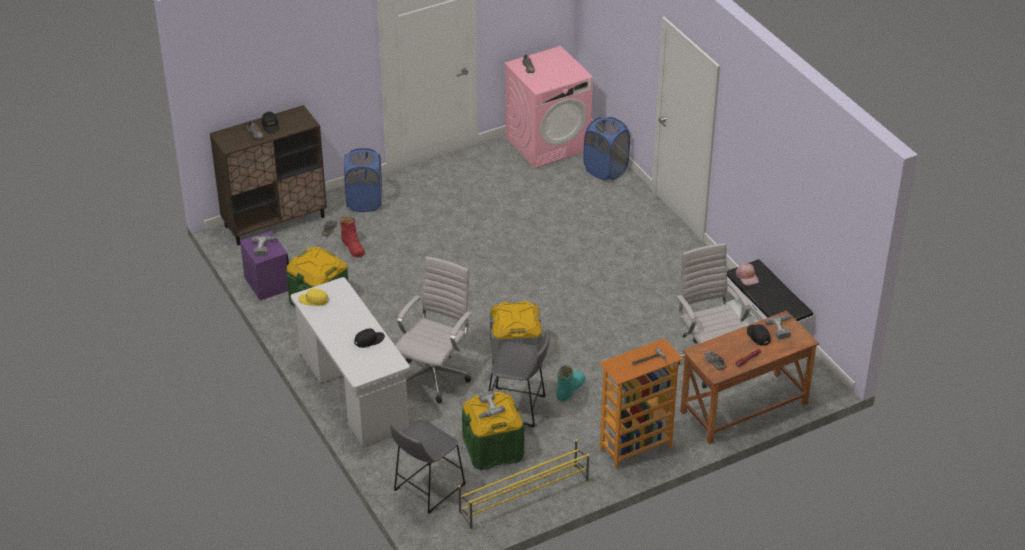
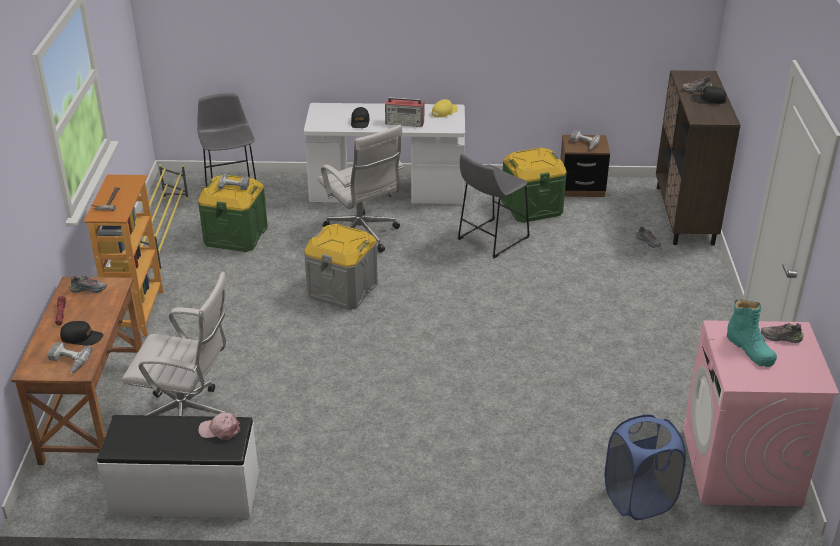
camera: 120 degrees right, 5 degrees down
purple nightstand [240,231,289,300] -> brown nightstand [560,135,610,197]
red boot [340,217,365,257] -> none
blue laundry basket [344,148,382,212] -> none
grey stool [488,330,550,427] -> grey stool moved to [457,154,530,258]
turquoise boot [556,365,585,401] -> turquoise boot moved to [727,299,777,367]
none -> radio [385,97,424,127]

